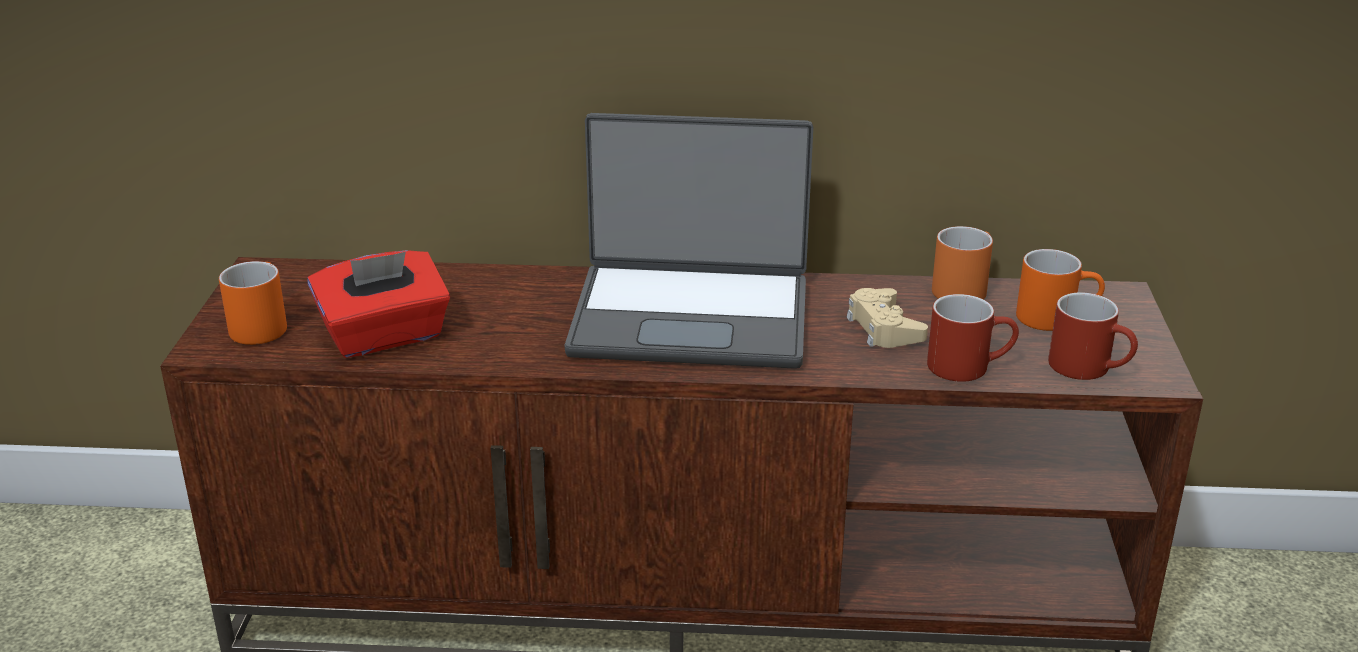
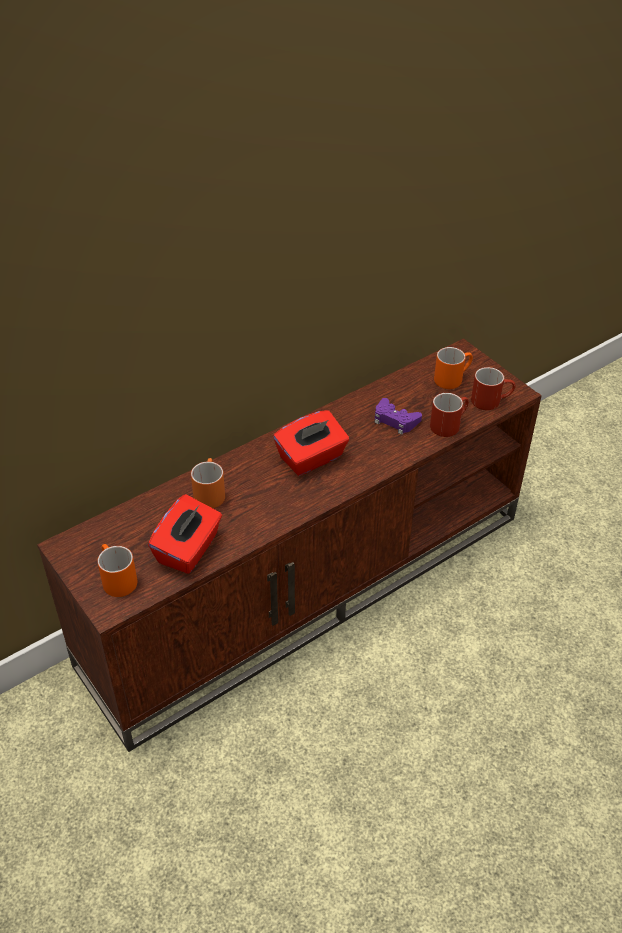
camera: 40 degrees left, 15 degrees up
laptop [565,113,813,369] -> red tissue box [273,410,349,476]
beige game controller [846,288,928,348] -> purple game controller [374,398,422,435]
orange mug [932,226,993,300] -> orange mug moved to [191,458,225,508]

